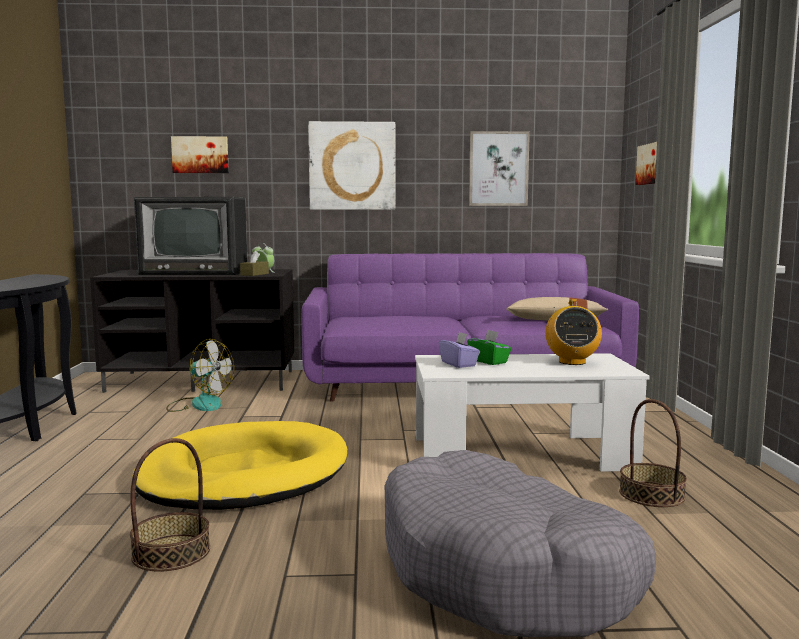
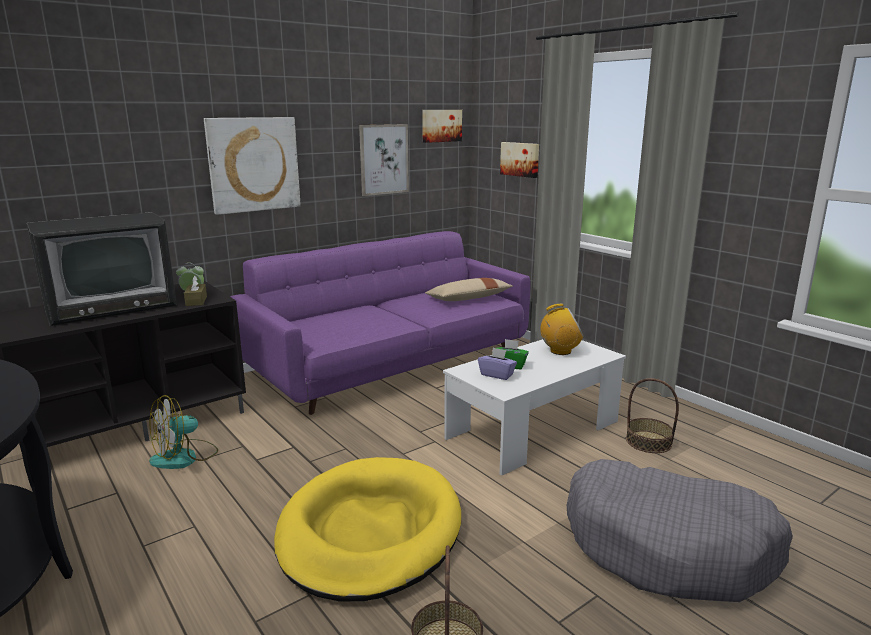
camera: 35 degrees left, 10 degrees up
fan [166,339,234,412] -> fan turned 150 degrees clockwise [149,395,218,469]
picture [171,136,229,173] -> picture moved to [422,110,462,143]
radio [545,299,602,365] -> radio turned 60 degrees counterclockwise [540,304,584,355]

